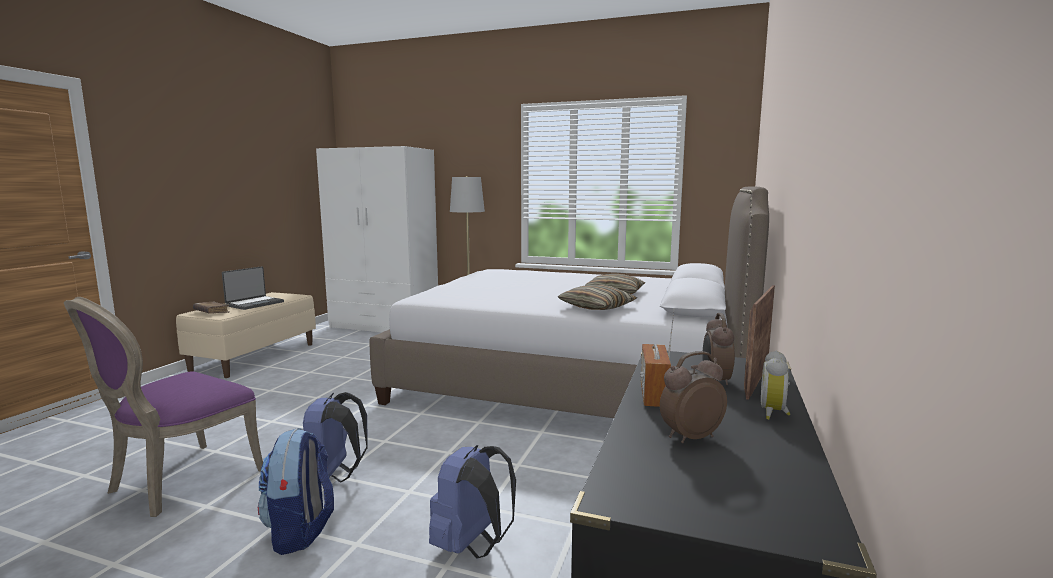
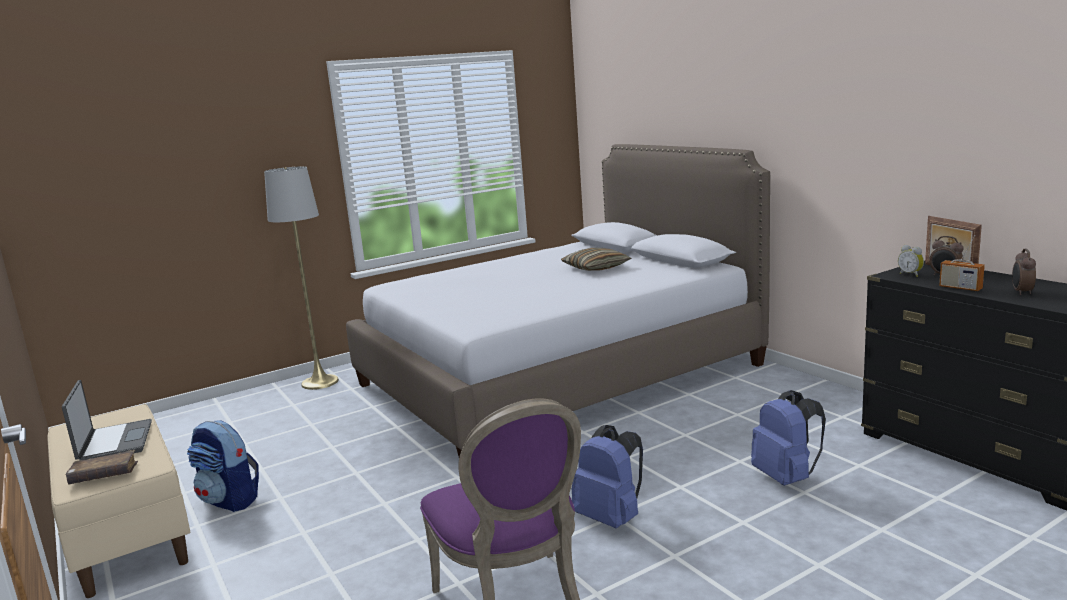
camera: 50 degrees left, 5 degrees up
backpack [257,428,334,555] -> backpack moved to [187,420,259,512]
white wardrobe [316,146,438,332] -> none
pillow [558,285,637,310] -> none
alarm clock [761,351,790,420] -> alarm clock moved to [898,245,924,277]

